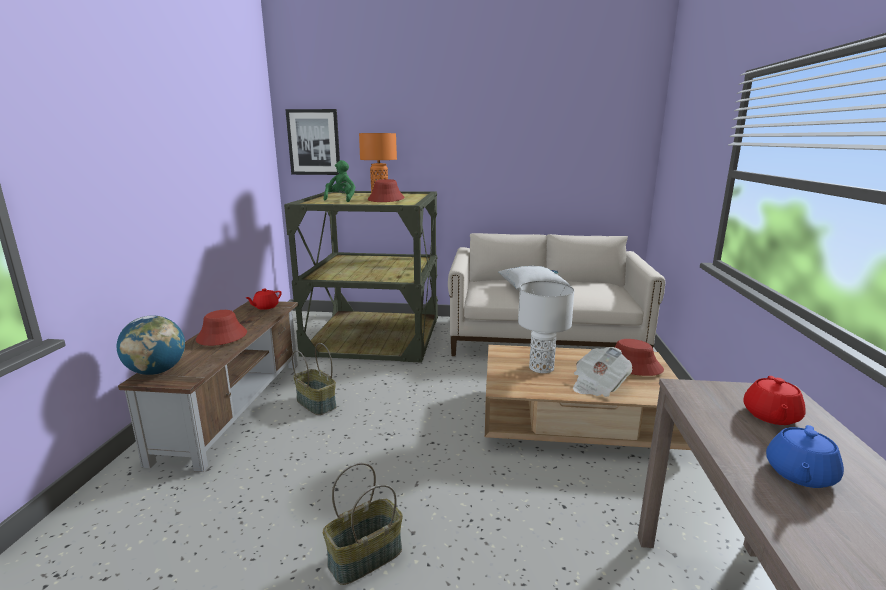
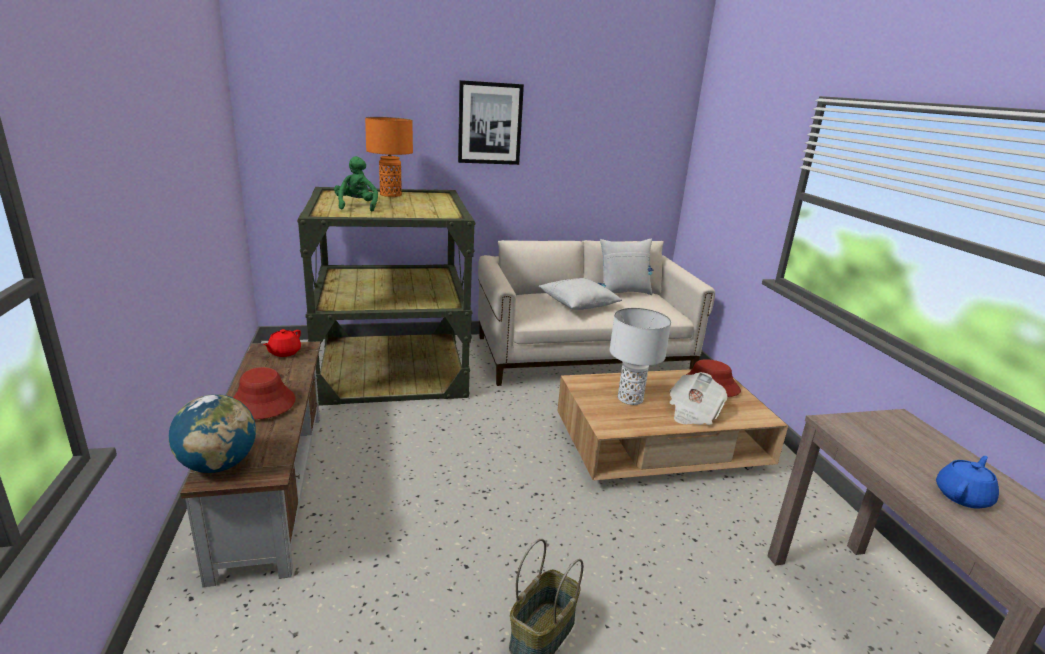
camera: 20 degrees left, 5 degrees up
picture [285,109,340,175] -> picture moved to [458,80,524,165]
basket [292,343,336,415] -> none
red hat [368,179,404,202] -> none
red teapot [743,376,806,425] -> none
blue teapot [766,425,844,488] -> blue teapot turned 150 degrees counterclockwise [936,456,999,509]
none -> grey pillow [600,239,653,295]

